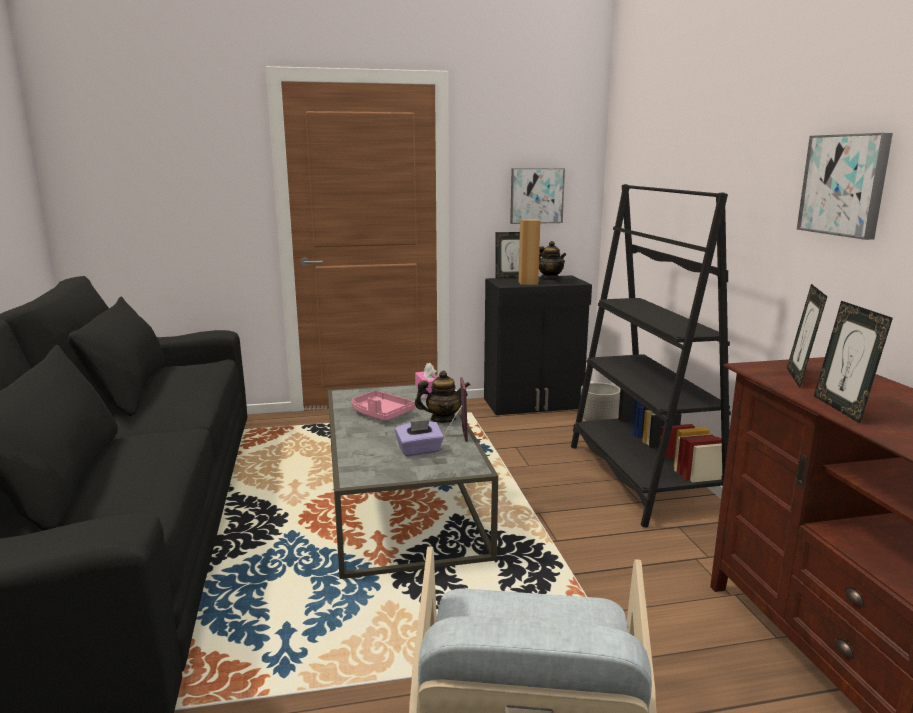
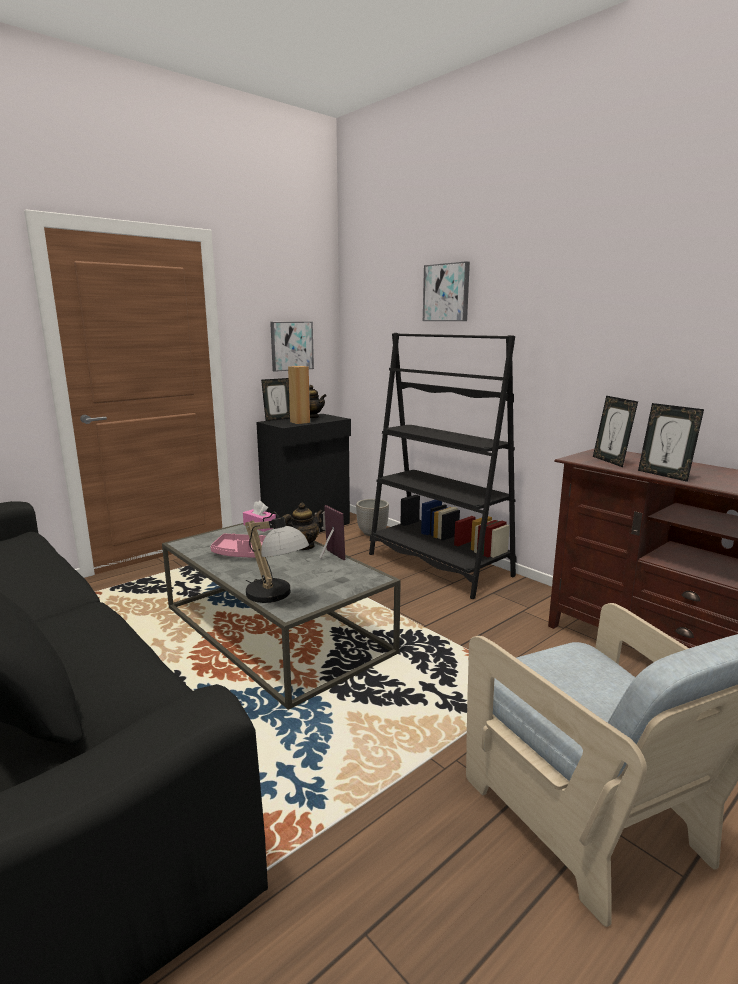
camera: 30 degrees left, 0 degrees up
purple tissue box [395,420,444,457] -> none
picture [797,133,893,240] -> picture moved to [423,261,470,321]
none -> table lamp [245,512,309,603]

